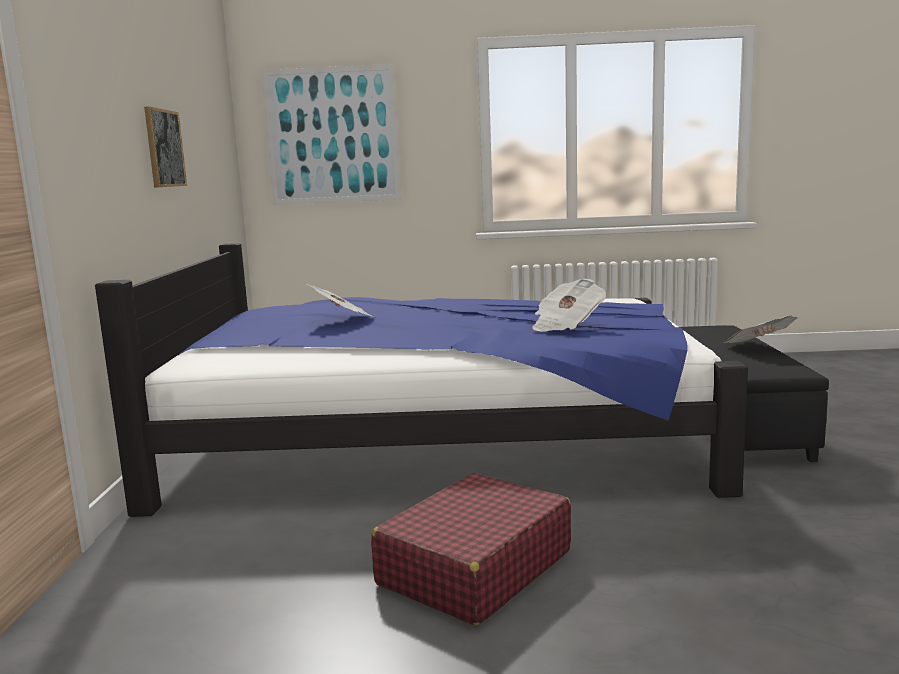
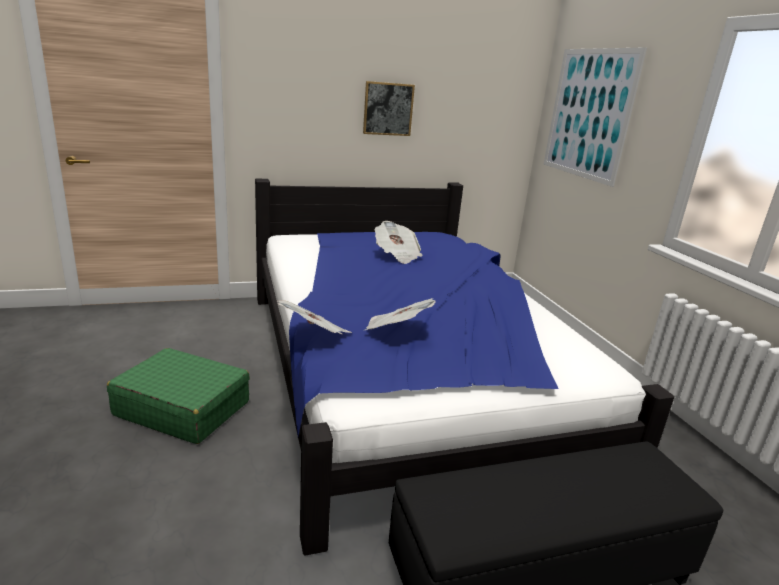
camera: 70 degrees right, 10 degrees up
red suitcase [371,473,571,625] -> green suitcase [107,348,250,444]
newspaper [723,315,798,343] -> newspaper moved to [278,300,352,334]

